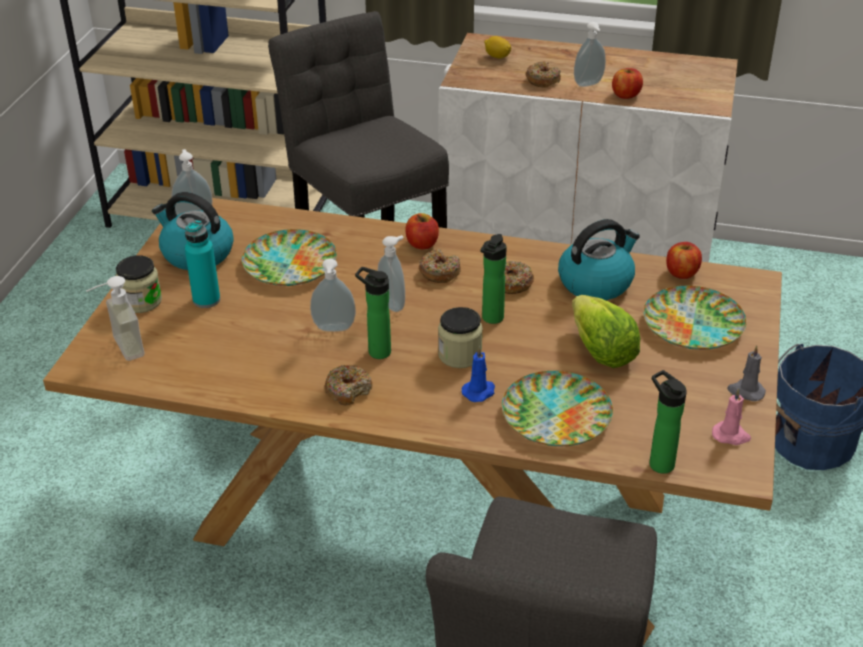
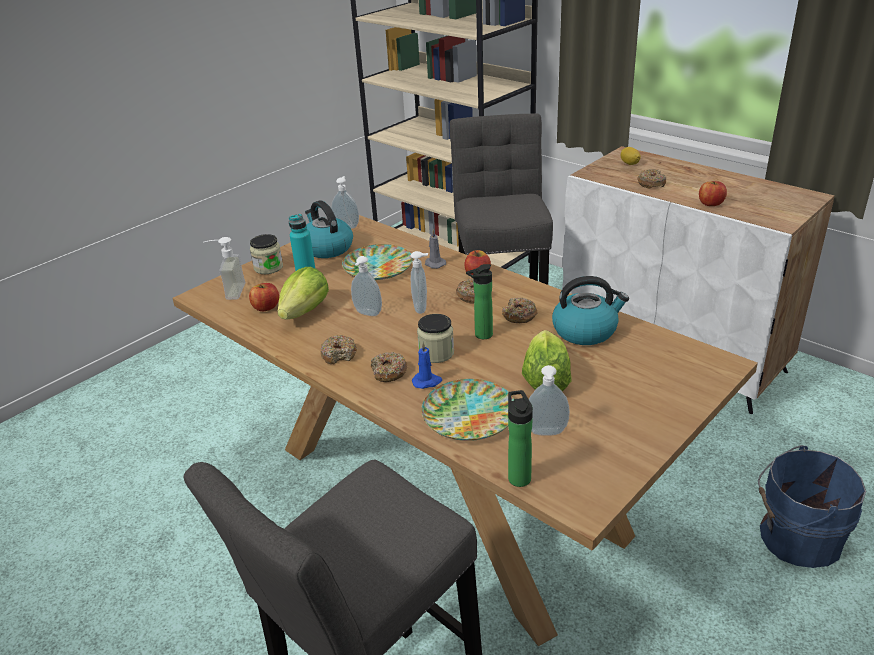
camera: 30 degrees right, 5 degrees down
bottle [355,267,391,359] -> none
soap dispenser [574,22,606,87] -> soap dispenser moved to [529,365,570,436]
plate [643,286,747,350] -> none
apple [666,242,702,279] -> apple moved to [249,283,279,311]
pink candle [712,388,751,445] -> none
grey candle [727,345,766,401] -> grey candle moved to [425,229,446,269]
none -> lettuce [277,267,329,319]
none -> donut [371,352,408,382]

